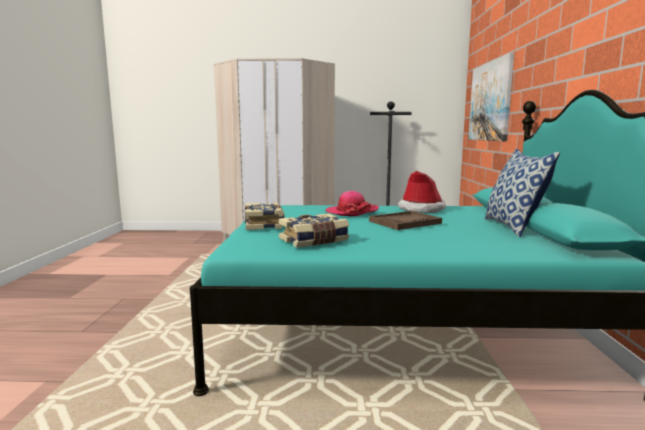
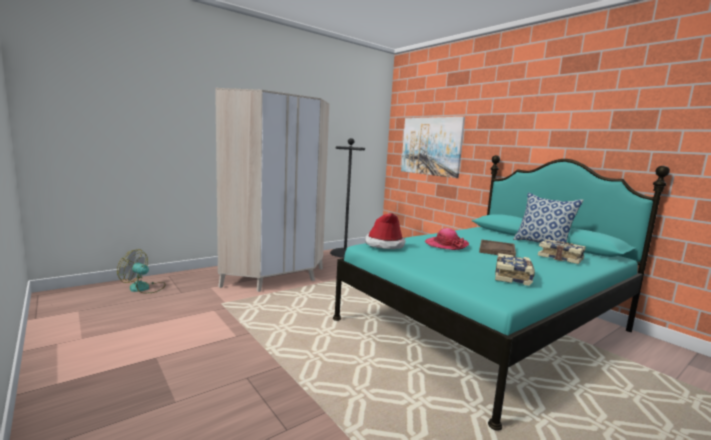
camera: 40 degrees left, 0 degrees up
book [245,202,285,230] -> book moved to [538,239,586,264]
hat [398,171,445,213] -> hat moved to [365,213,406,249]
none -> fan [117,249,166,293]

